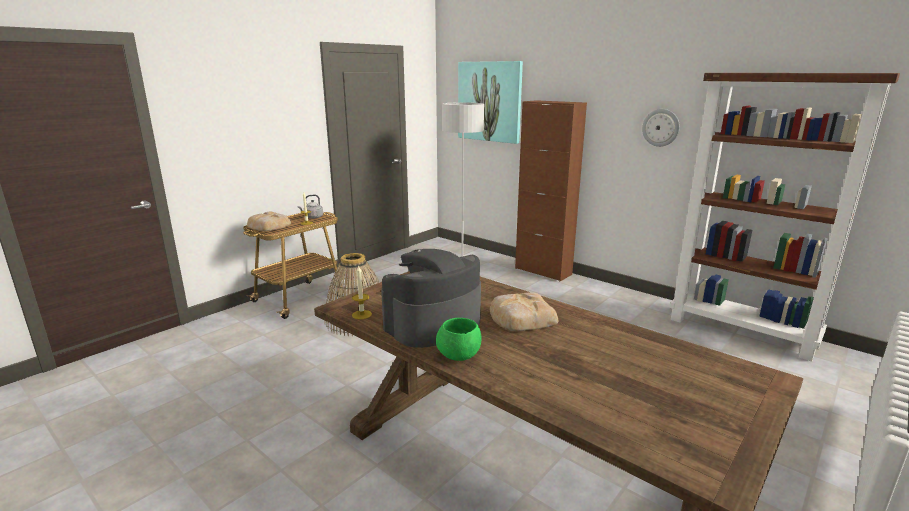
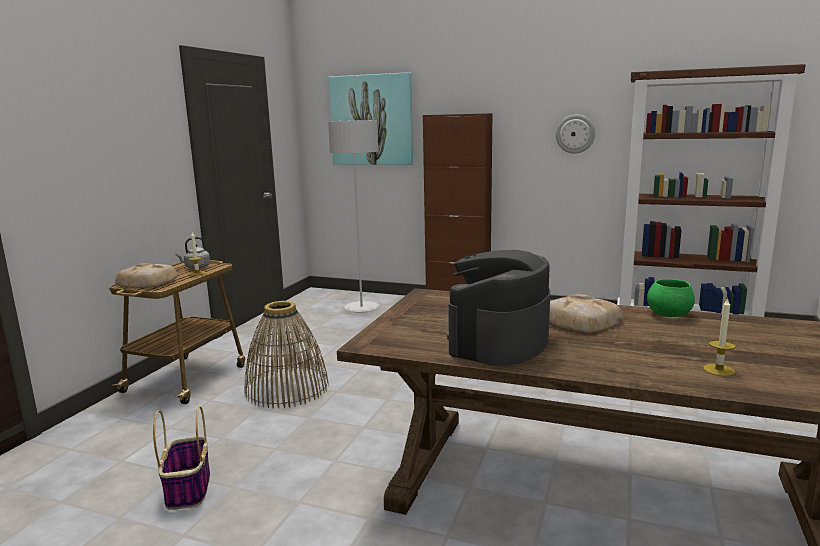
camera: 20 degrees left, 5 degrees down
candle [352,265,372,319] -> candle moved to [703,298,736,376]
green bowl [436,318,481,361] -> green bowl moved to [647,279,695,317]
none -> basket [153,406,210,510]

